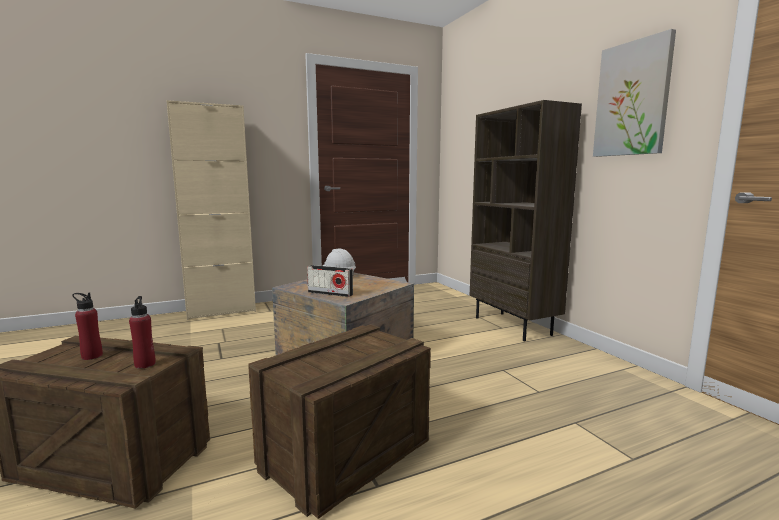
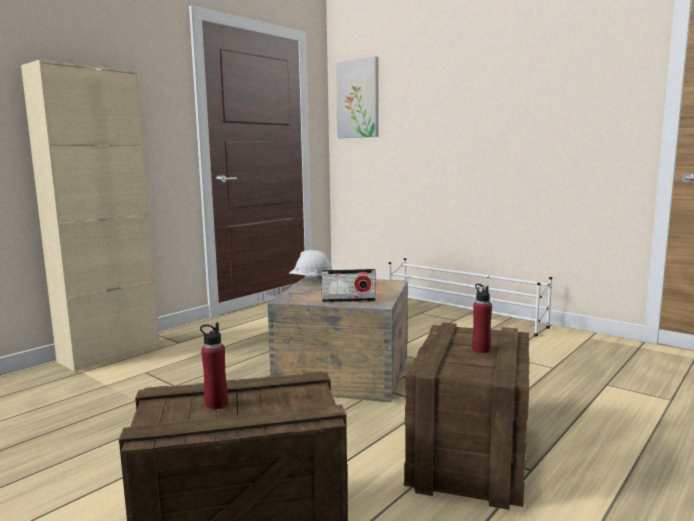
camera: 25 degrees left, 0 degrees up
red bottle [129,296,156,369] -> red bottle moved to [472,284,492,353]
brown bookcase [470,100,582,341] -> white shoe rack [388,258,552,337]
picture [593,29,676,157] -> picture moved to [336,56,379,138]

